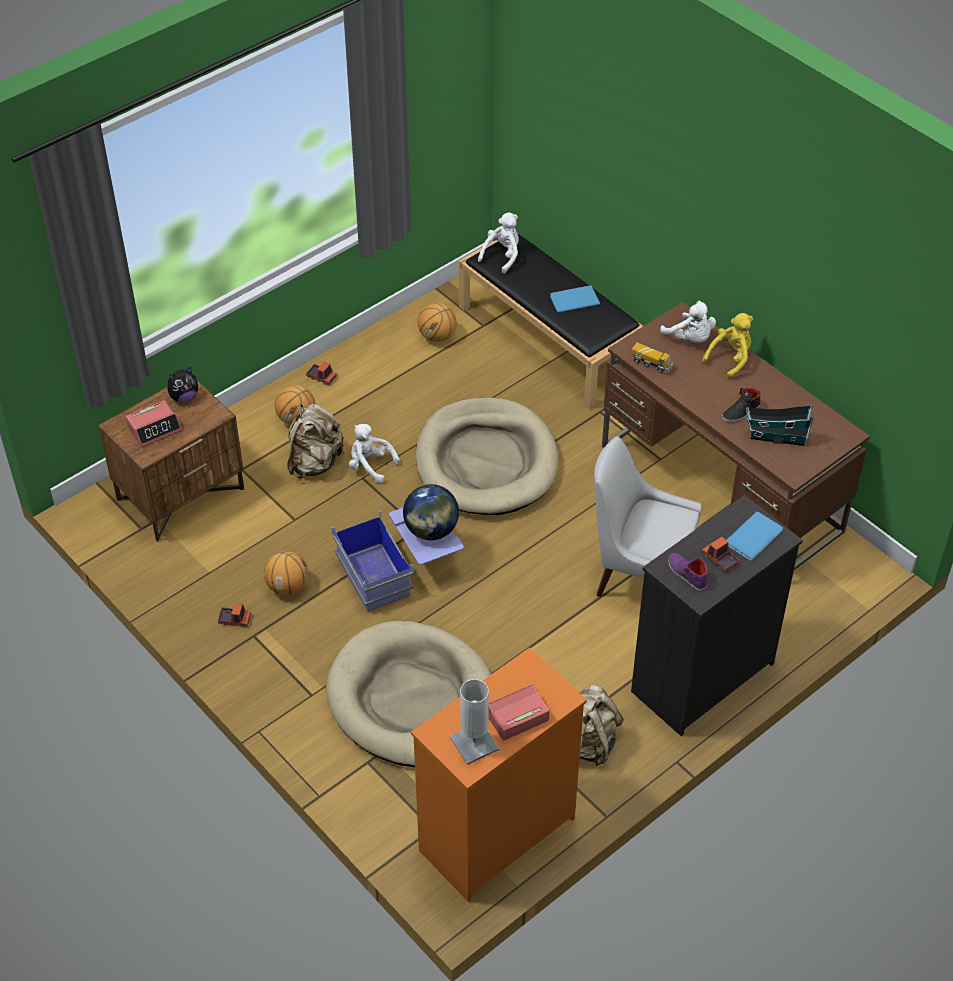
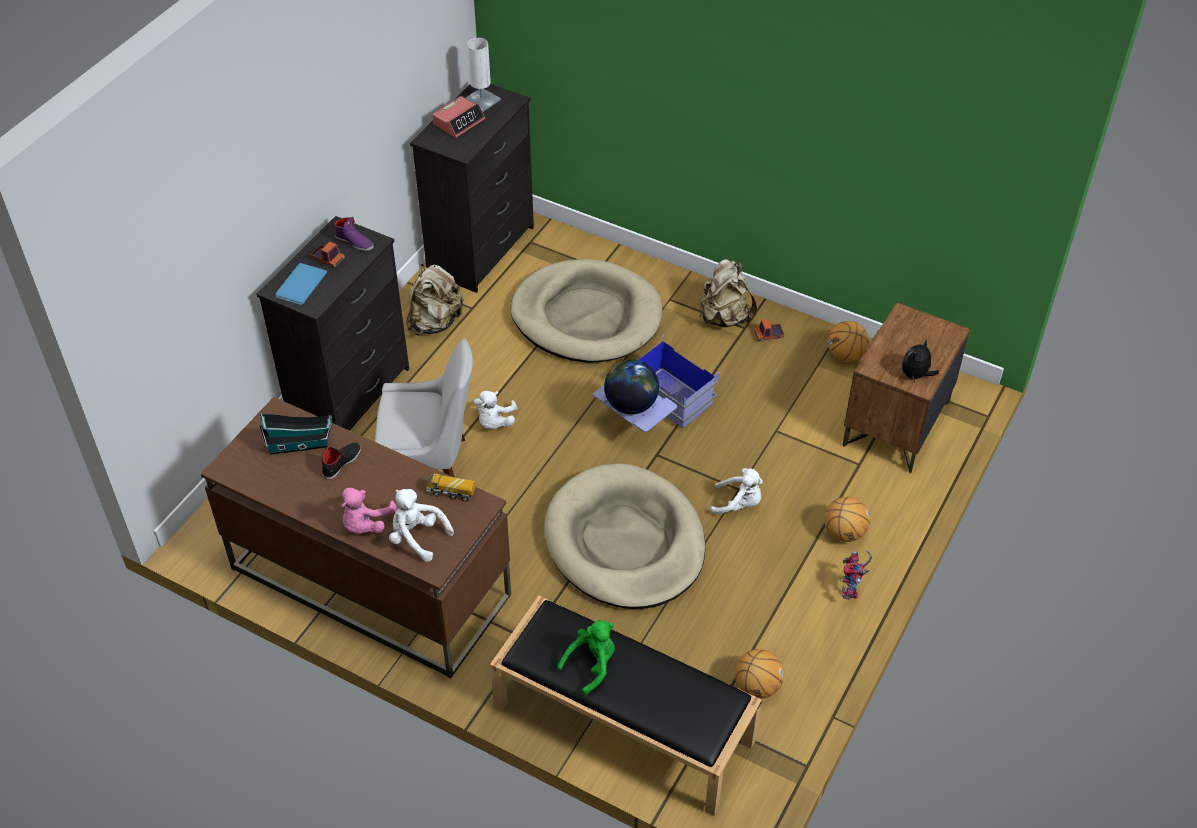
camera: 160 degrees right, 0 degrees up
alarm clock [126,400,182,447] -> none
basketball [264,551,308,595] -> basketball moved to [828,321,869,362]
beige backpack [287,404,344,479] -> beige backpack moved to [700,259,757,327]
toy truck [306,362,337,385] -> toy robot [842,550,872,599]
orange dresser [411,648,587,902] -> black dresser [410,84,534,293]
white plush toy [478,213,519,274] -> white plush toy moved to [474,391,518,429]
blue book [550,285,600,313] -> green plush toy [557,620,615,695]
yellow plush toy [702,313,753,379] -> pink plush toy [341,488,397,534]

